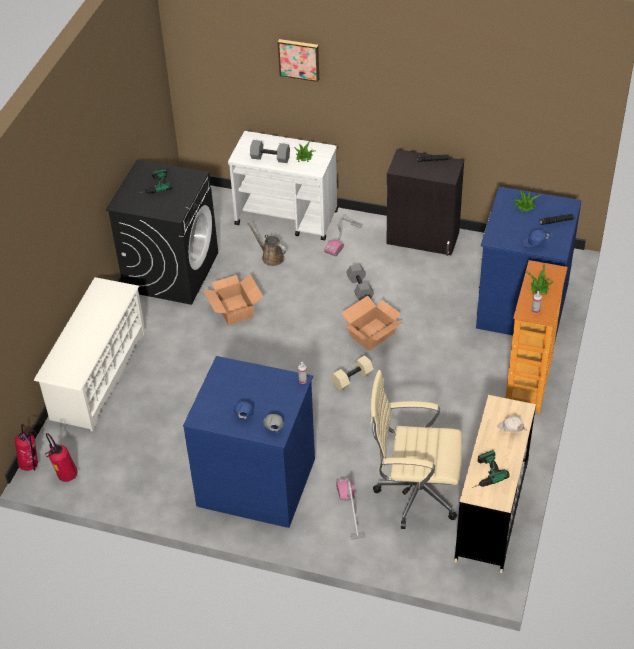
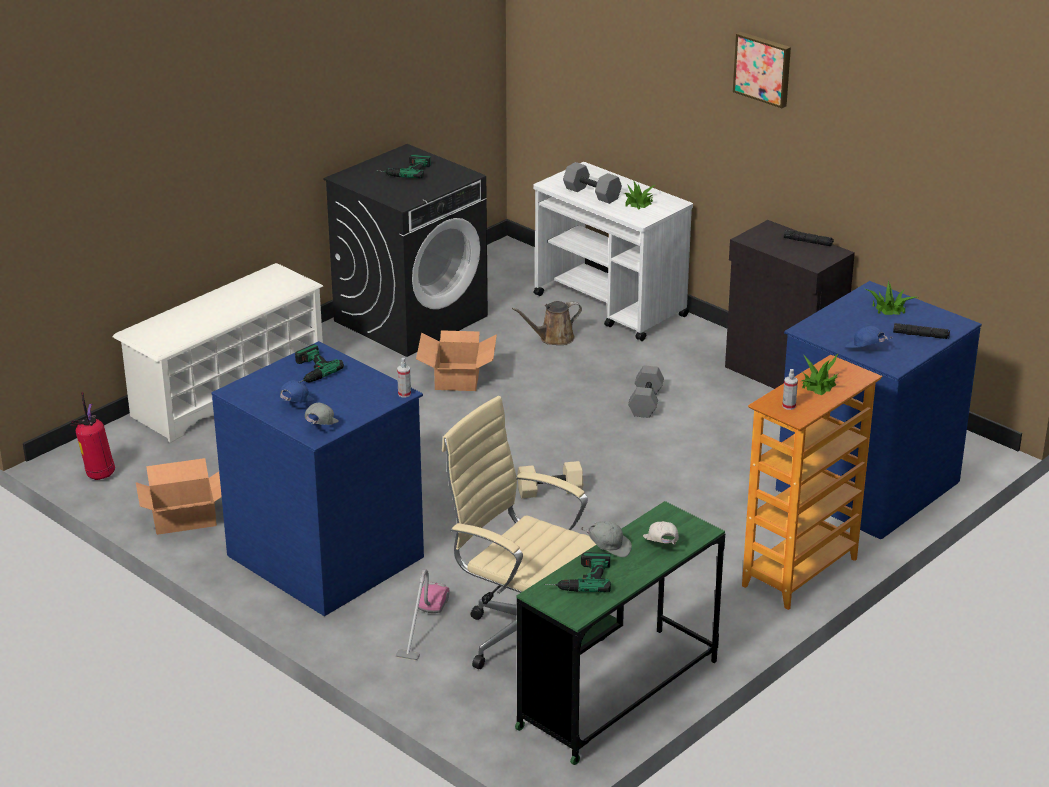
camera: 25 degrees right, 15 degrees down
fire extinguisher [15,424,38,471] -> none
brown watering can [248,223,286,266] -> brown watering can turned 90 degrees counterclockwise [512,301,582,345]
picture [278,39,319,82] -> picture moved to [733,32,791,108]
vacuum cleaner [324,217,363,256] -> none
cardboard box [341,296,404,351] -> cardboard box moved to [136,458,222,535]
beige desk [454,395,536,573] -> green desk [515,501,725,765]
none -> power drill [295,344,344,383]
none -> grey cap [581,521,632,557]

